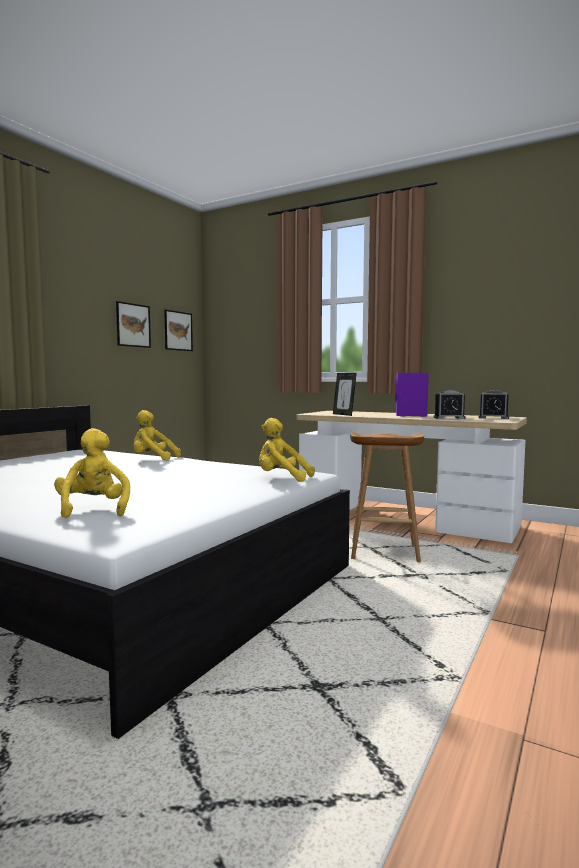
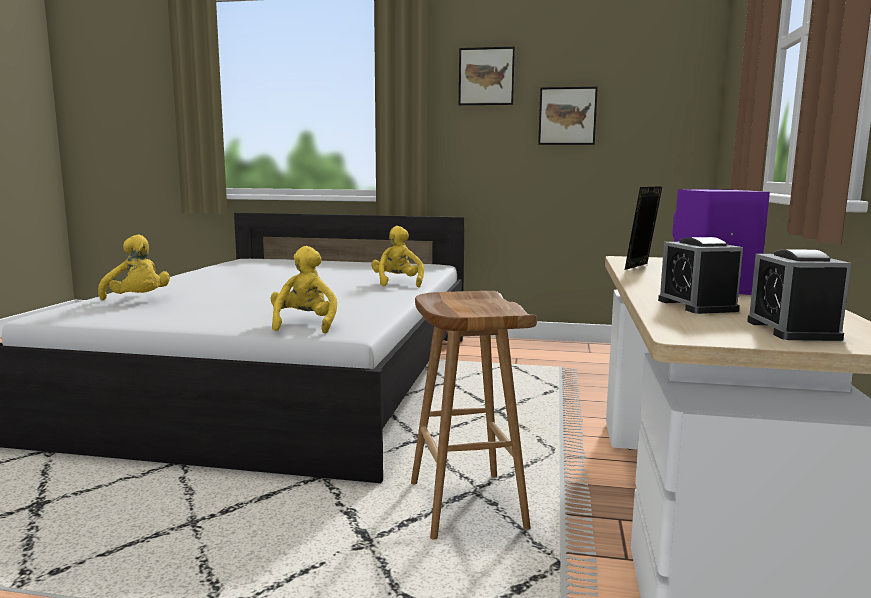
camera: 70 degrees right, 5 degrees up
yellow plush toy [54,428,130,518] -> yellow plush toy turned 75 degrees clockwise [98,235,170,300]
picture [164,310,193,351] -> picture moved to [459,47,515,105]

